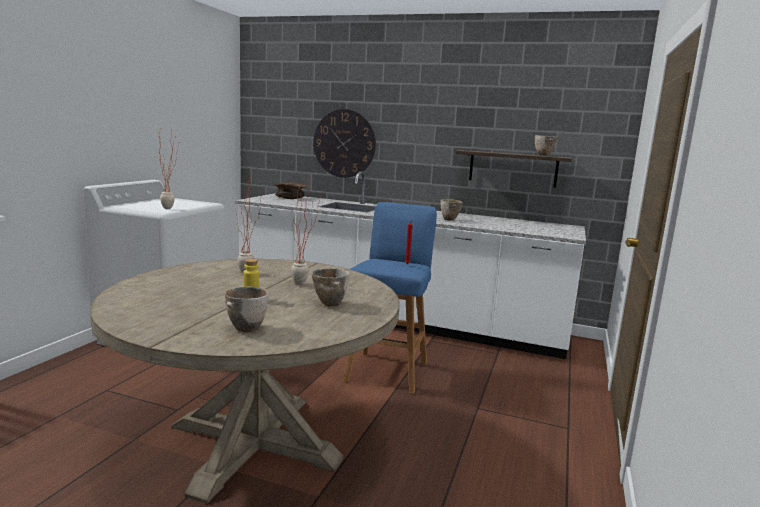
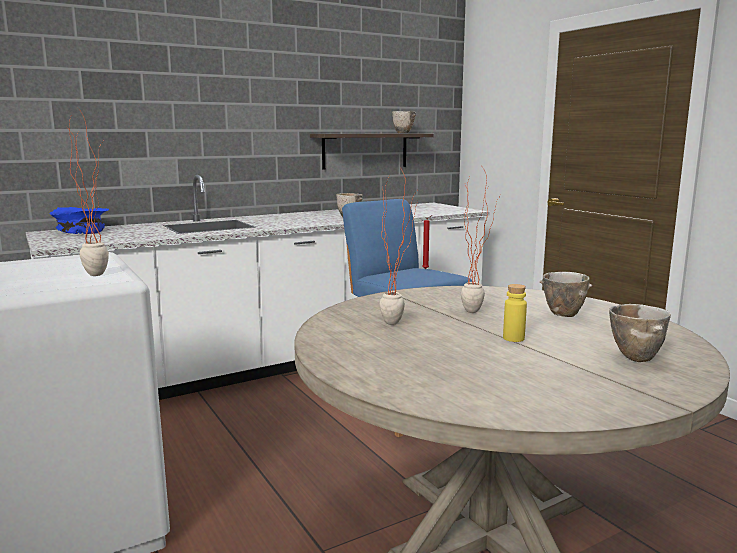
camera: 50 degrees left, 0 degrees up
brown bowl [275,182,308,199] -> blue bowl [49,207,109,234]
wall clock [313,109,376,178] -> none

